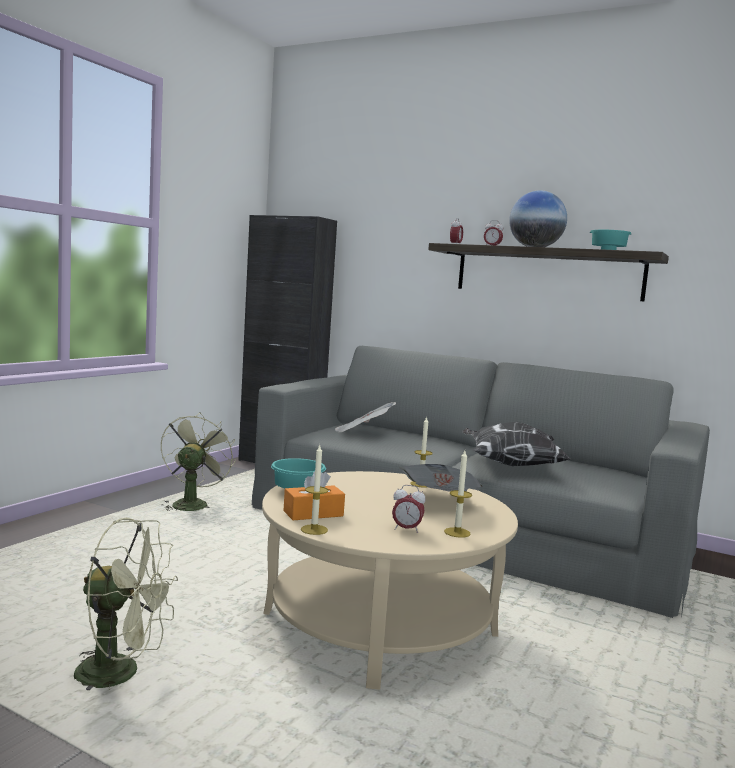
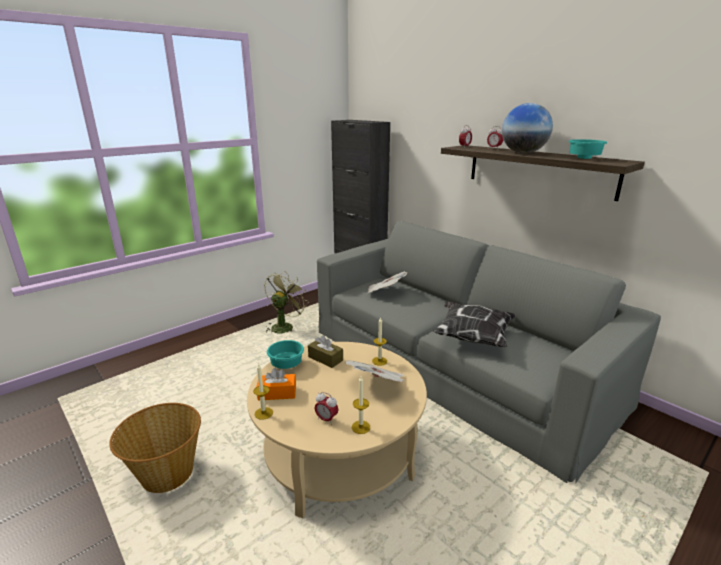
camera: 20 degrees right, 15 degrees up
green fan [74,518,178,690] -> basket [109,403,201,493]
none -> brown tissue box [308,335,343,368]

